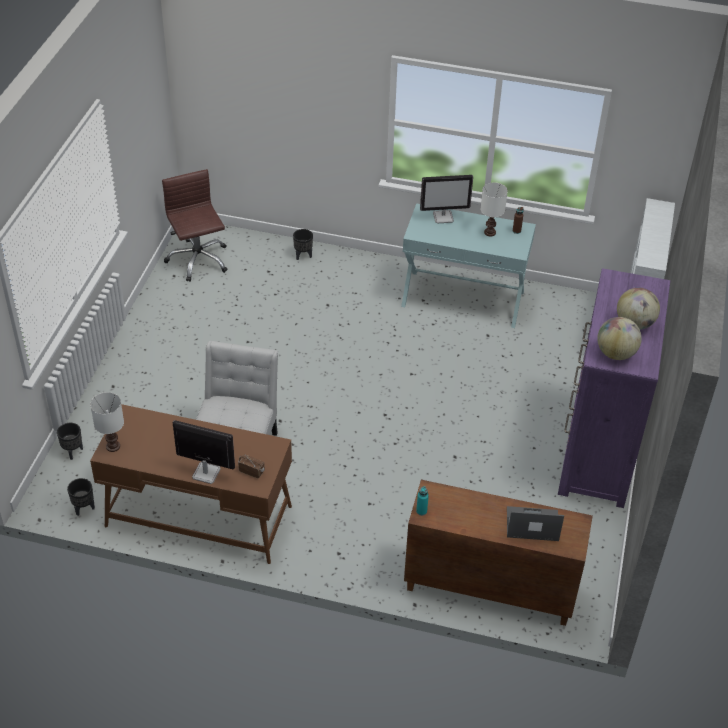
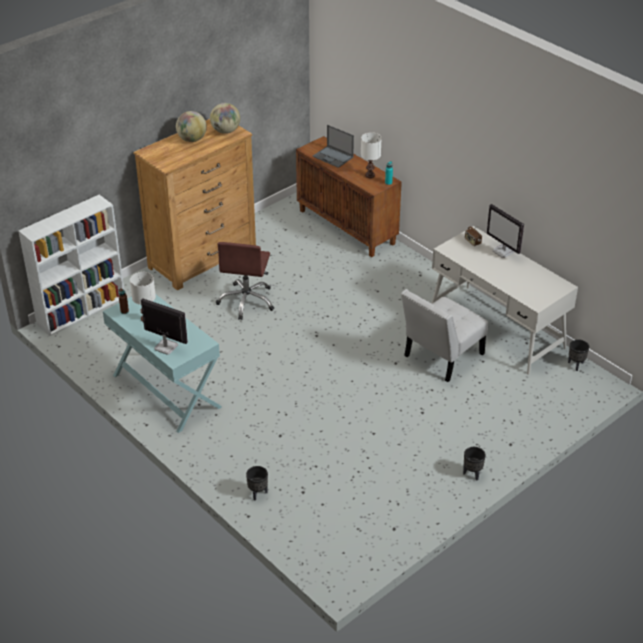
camera: 145 degrees left, 5 degrees down
black planter [57,423,83,460] -> black planter moved to [463,447,486,481]
white table lamp [90,392,124,452] -> white table lamp moved to [361,132,382,178]
brown desk [90,404,292,564] -> white desk [432,226,578,375]
brown office chair [162,169,228,282] -> brown office chair moved to [216,242,274,320]
purple dresser [558,268,670,508] -> brown dresser [133,119,256,291]

